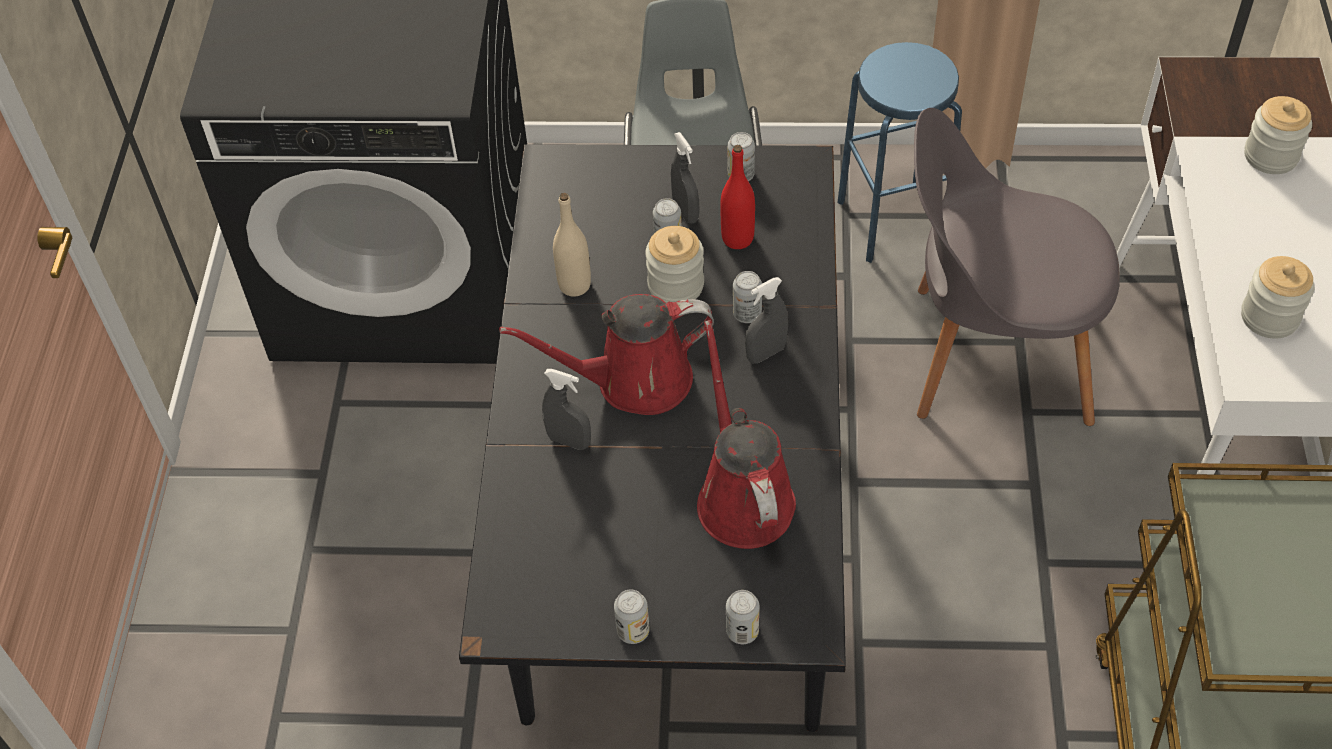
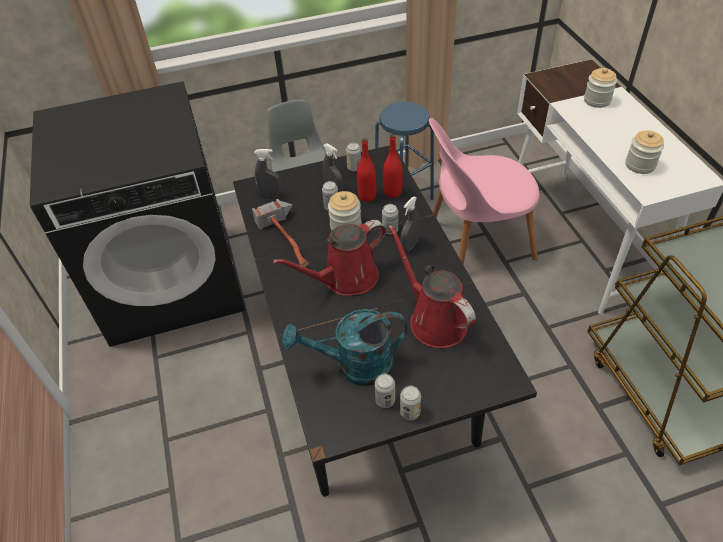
camera: 20 degrees left, 5 degrees down
grey spray bottle [542,369,591,450] -> grey spray bottle moved to [254,149,282,197]
beige bottle [553,193,591,297] -> hammer [252,199,309,267]
can [726,590,760,644] -> can moved to [375,374,395,408]
grey chair [914,108,1120,426] -> pink chair [429,118,540,265]
none -> turquoise watering can [282,309,407,386]
none -> red bottle [383,134,402,198]

